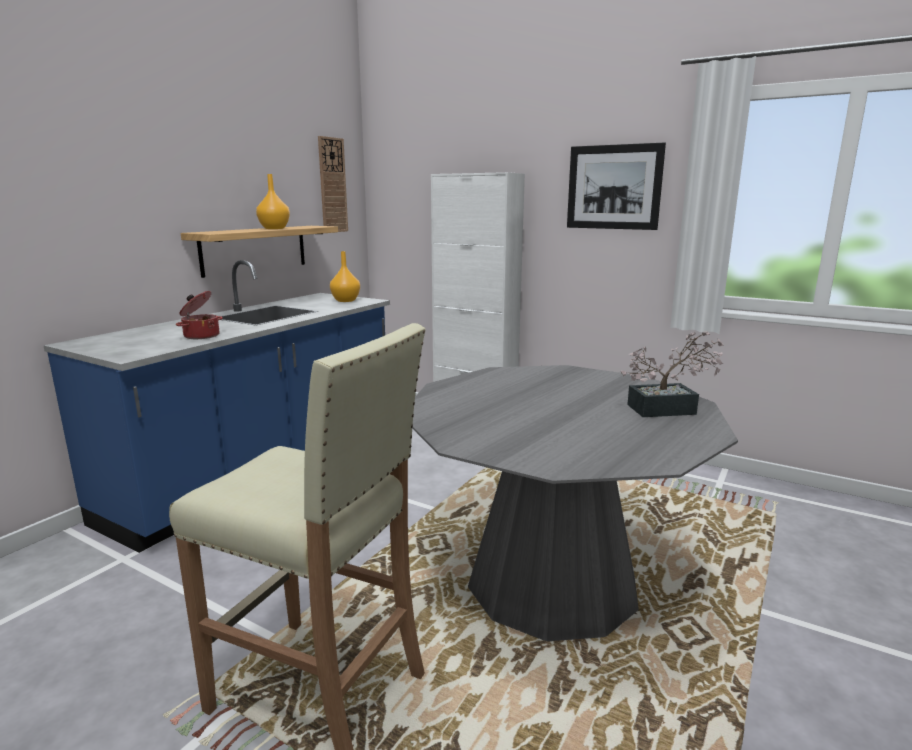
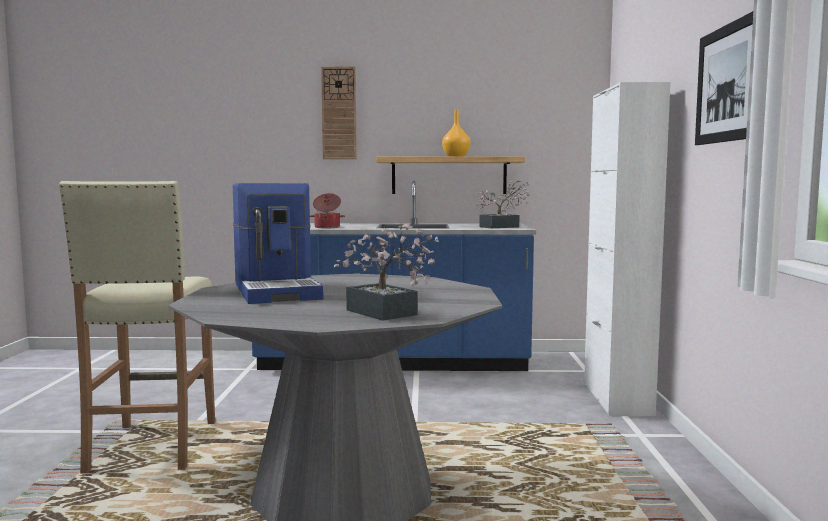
camera: 60 degrees right, 10 degrees down
wall clock [318,136,348,232] -> wall clock moved to [321,66,357,159]
orange vase [330,251,360,302] -> potted plant [476,179,530,228]
none -> coffee machine [233,183,323,304]

